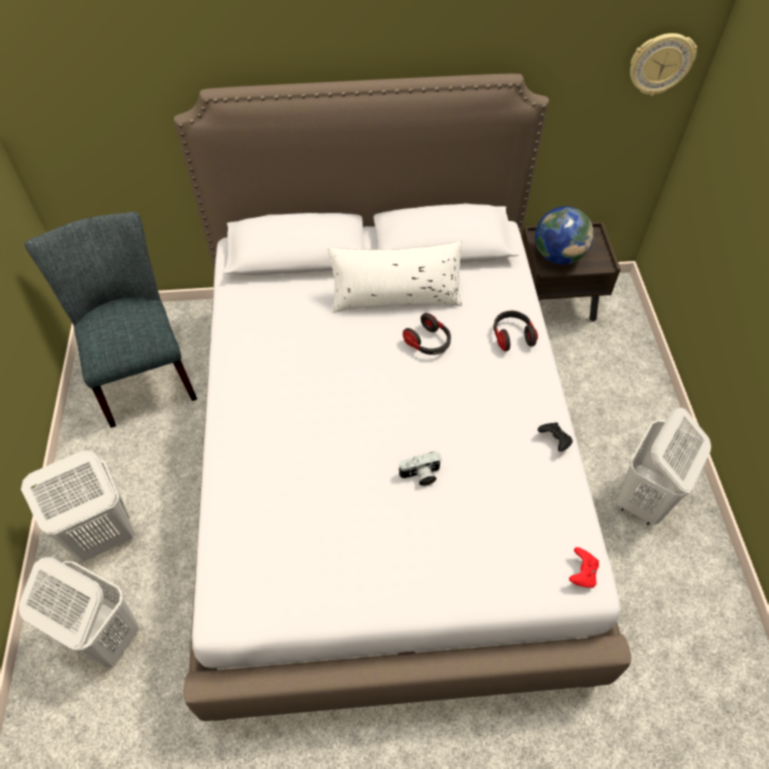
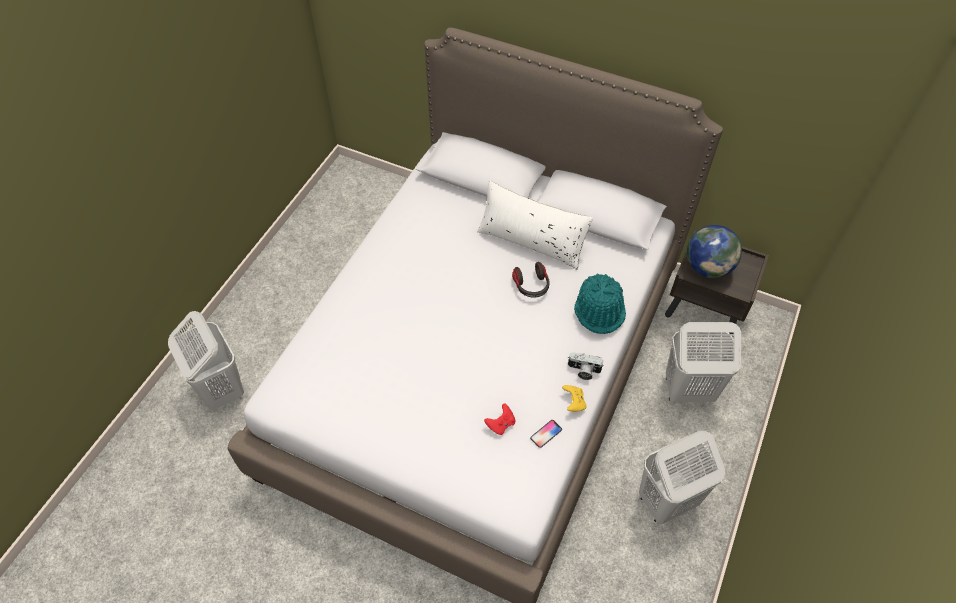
camera: 30 degrees right, 0 degrees up
white laundry basket [21,450,135,562] -> white laundry basket moved to [666,322,741,402]
grey chair [25,212,197,428] -> none
camera [398,452,442,486] -> camera moved to [568,352,604,380]
headphones [493,311,538,351] -> turquoise hat [574,274,626,334]
black game controller [538,422,573,451] -> yellow game controller [562,385,587,412]
red game controller [569,547,599,588] -> red game controller moved to [484,403,516,435]
wall clock [630,33,697,96] -> none
none -> phone [530,420,562,448]

